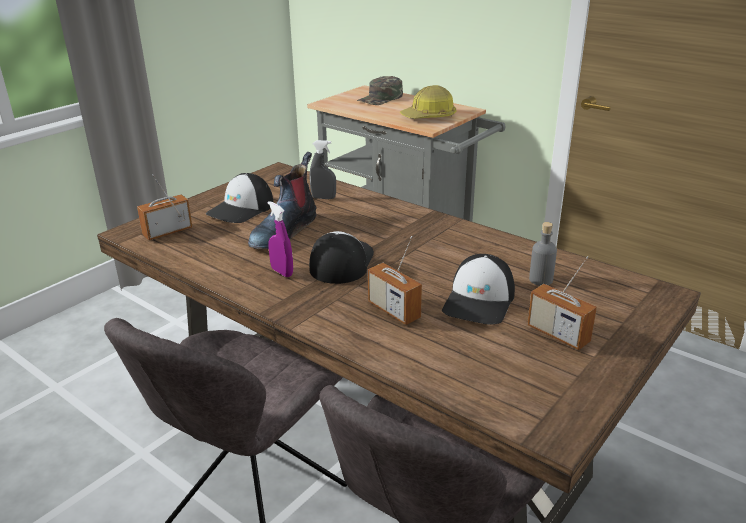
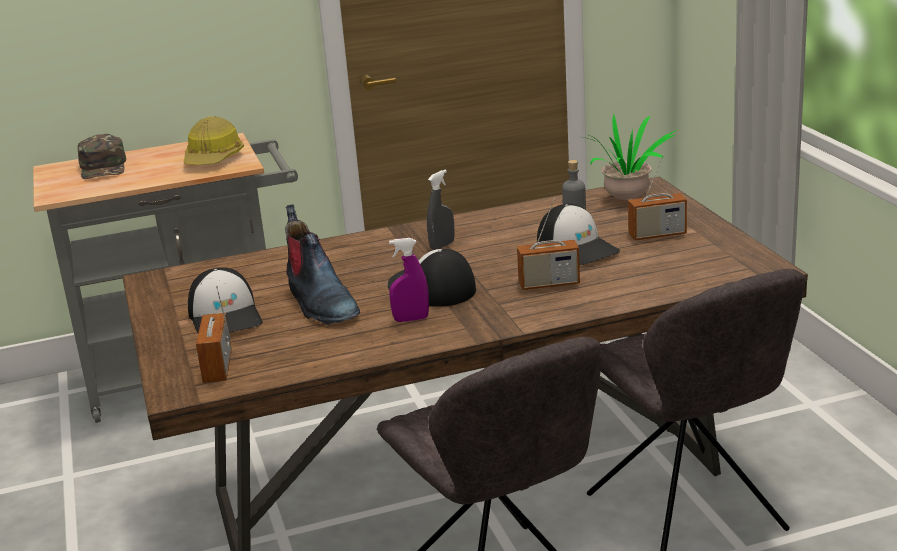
camera: 55 degrees left, 5 degrees down
grey spray bottle [310,140,336,199] -> grey spray bottle moved to [427,170,455,250]
none -> potted plant [583,114,678,200]

